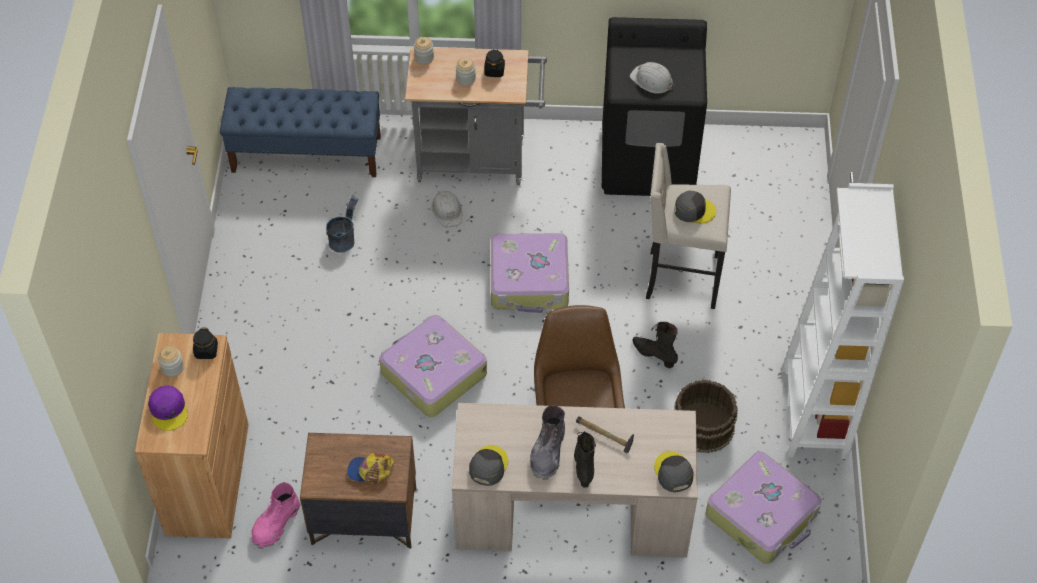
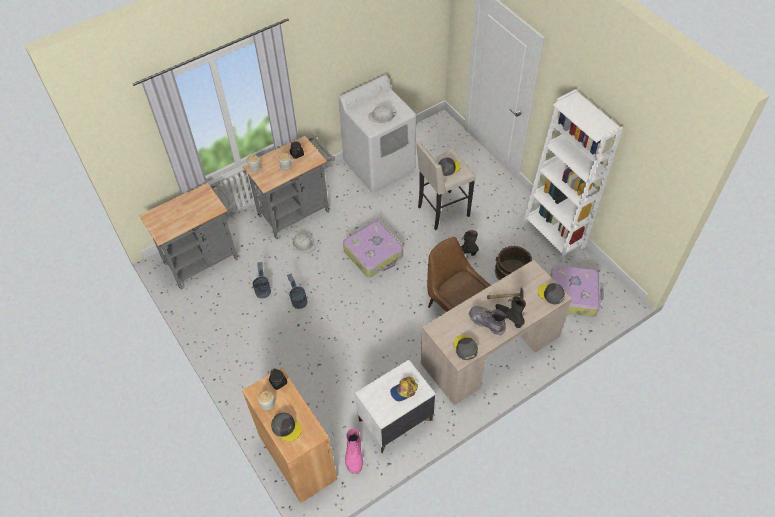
camera: 35 degrees left, 0 degrees up
purple cap [148,385,188,431] -> grey cap [271,412,302,441]
blue bench [220,87,381,177] -> grey cart [139,181,238,289]
brown nightstand [300,433,417,549] -> white nightstand [355,360,436,453]
suitcase [379,315,487,418] -> none
grey boot [530,405,565,480] -> grey boot turned 150 degrees clockwise [469,306,506,336]
black washing machine [602,17,707,196] -> white washing machine [338,75,416,193]
none -> grey bucket [287,274,308,309]

